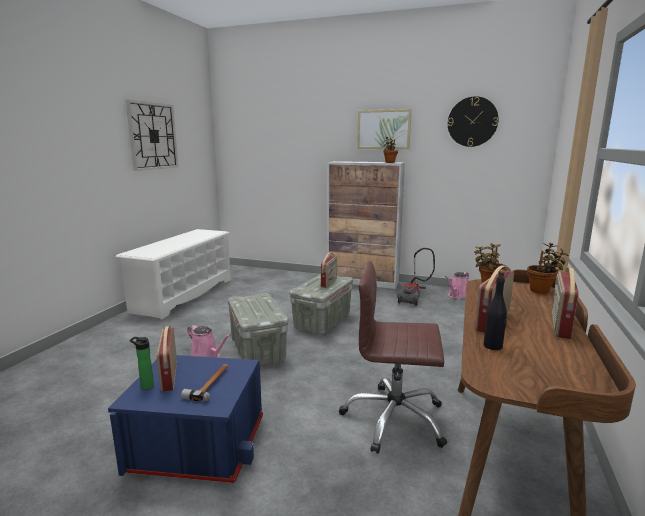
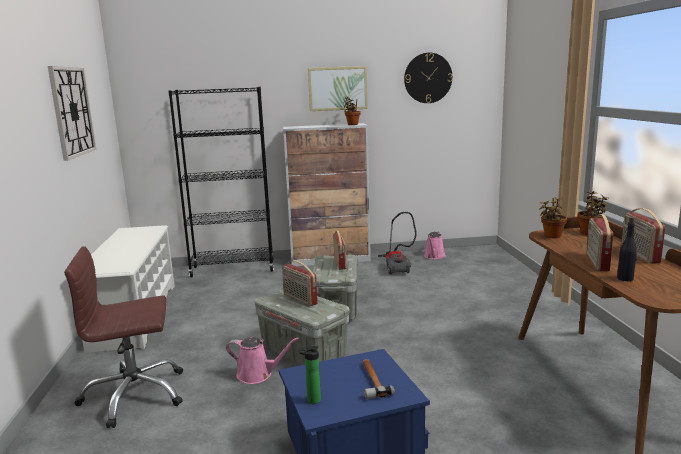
camera: 25 degrees left, 0 degrees up
radio [156,326,177,392] -> radio moved to [282,261,318,306]
brown office chair [339,261,447,454] -> brown office chair moved to [64,246,183,428]
none -> black bookcase [168,87,274,278]

